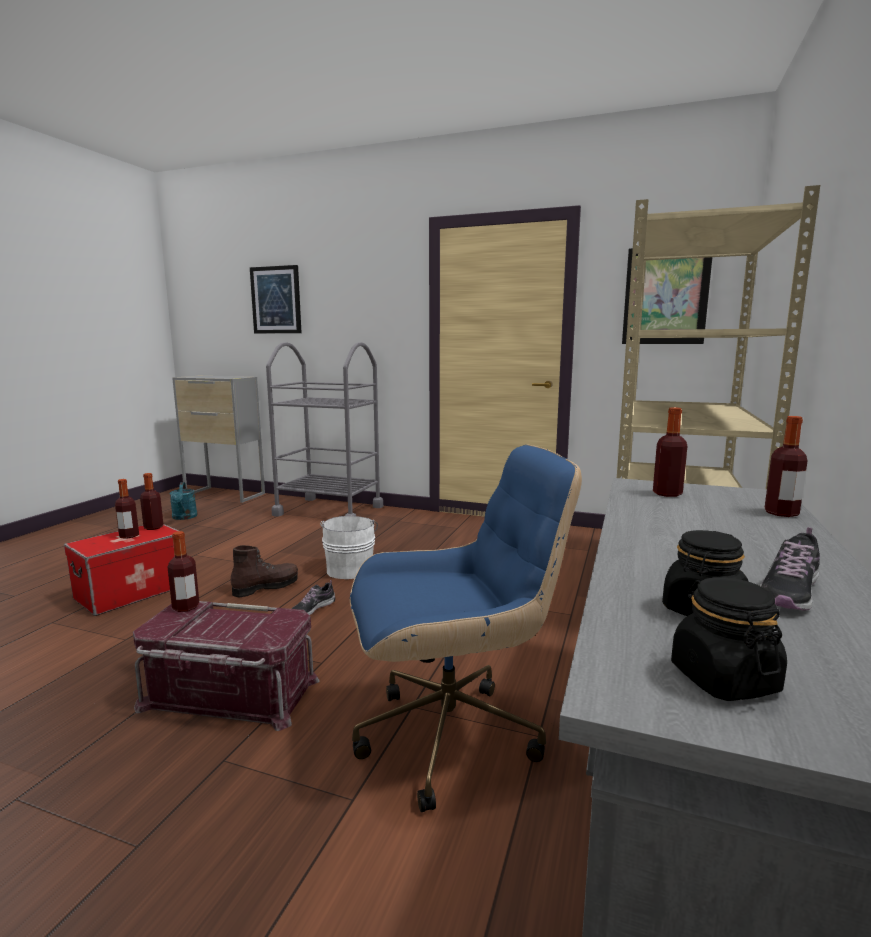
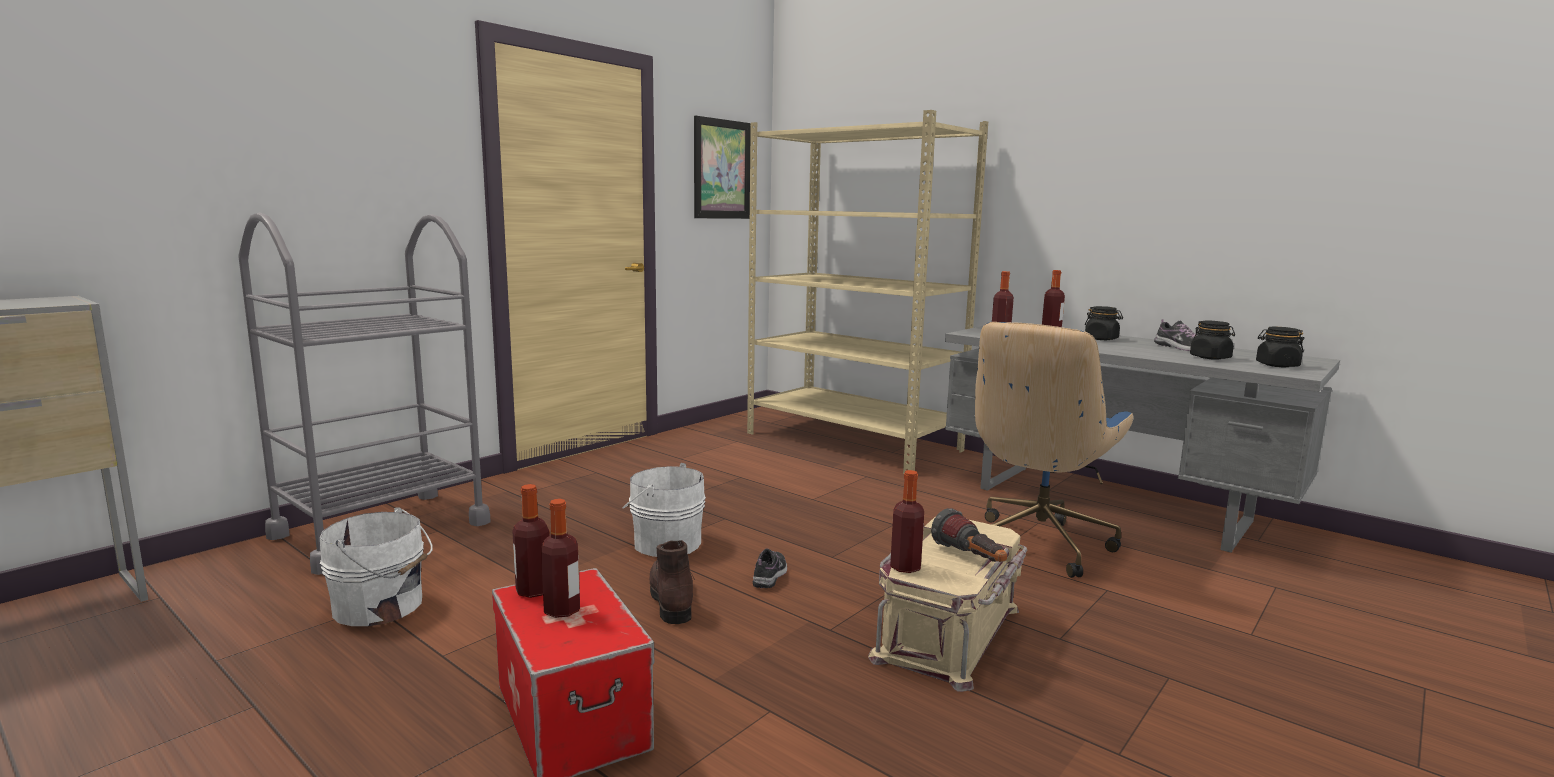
camera: 70 degrees left, 0 degrees up
red storage box [133,601,320,731] -> beige storage box [868,517,1027,692]
turquoise watering can [169,482,198,520] -> none
picture [250,265,301,334] -> none
shoe [291,580,335,615] -> shoe turned 135 degrees counterclockwise [753,549,787,588]
blue office chair [350,445,582,812] -> blue office chair turned 150 degrees counterclockwise [975,322,1133,578]
none -> white bucket [320,507,433,626]
none -> flashlight [931,508,1007,562]
none -> black jar [1085,306,1123,340]

